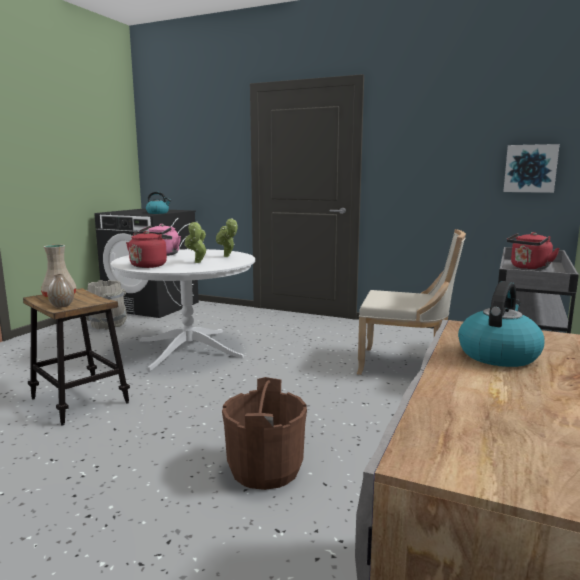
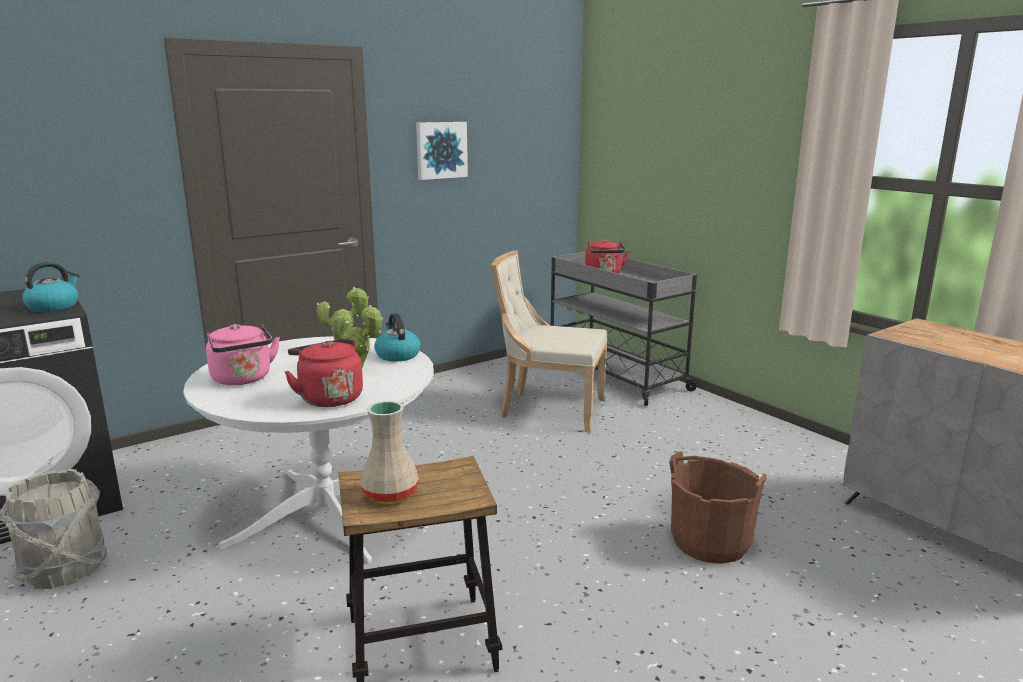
camera: 60 degrees left, 5 degrees up
vase [47,274,74,308] -> none
beige chair [357,229,466,375] -> beige chair turned 120 degrees counterclockwise [491,250,607,433]
kettle [458,281,545,367] -> kettle moved to [374,313,420,362]
picture [503,144,560,193] -> picture moved to [416,122,468,180]

